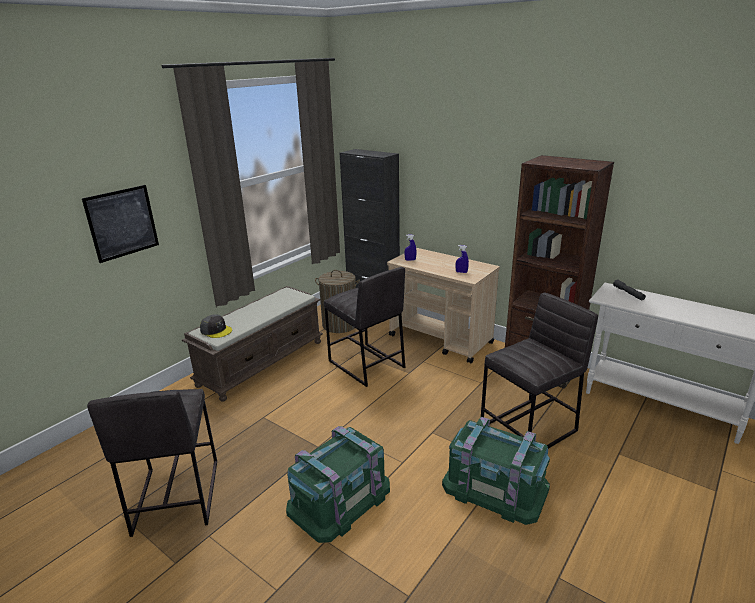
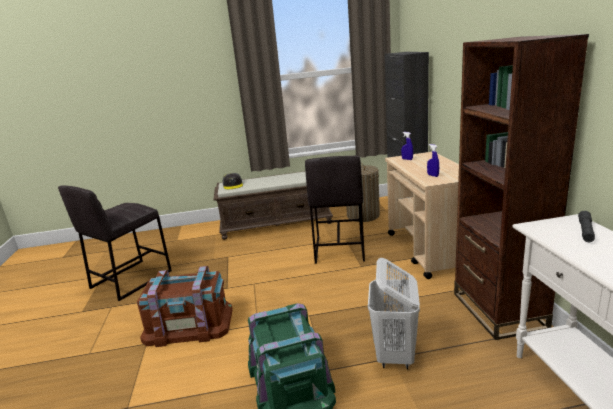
camera: 45 degrees right, 5 degrees down
picture [82,185,159,263] -> none
green storage box [286,426,390,543] -> brown storage box [137,266,233,347]
grey stool [481,292,598,449] -> white laundry basket [368,258,420,369]

